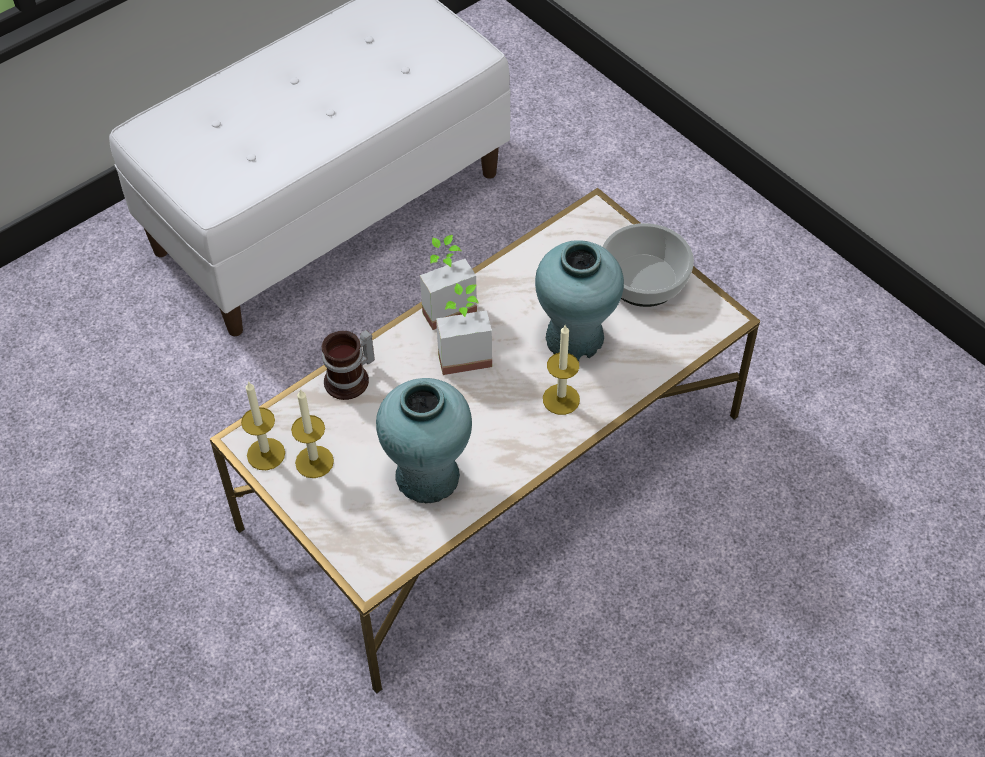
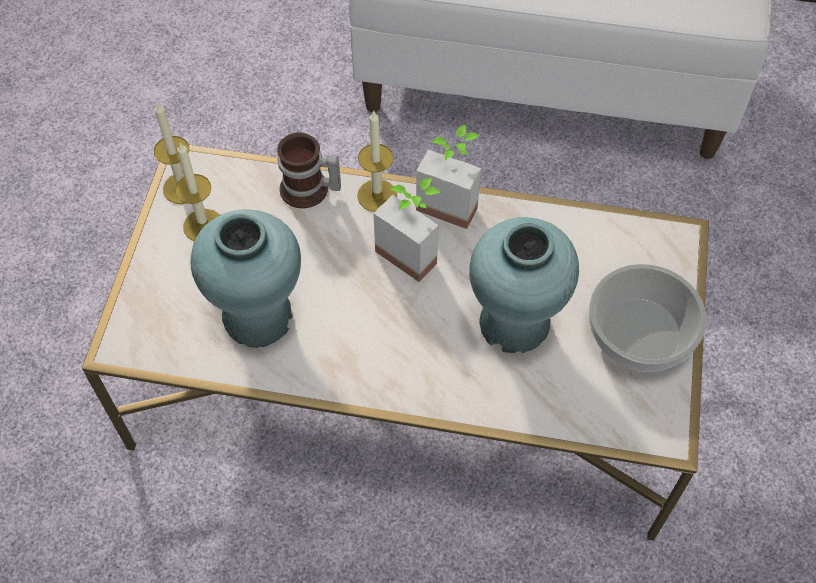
camera: 50 degrees right, 5 degrees up
candle [543,324,580,415] -> candle moved to [357,111,397,212]

